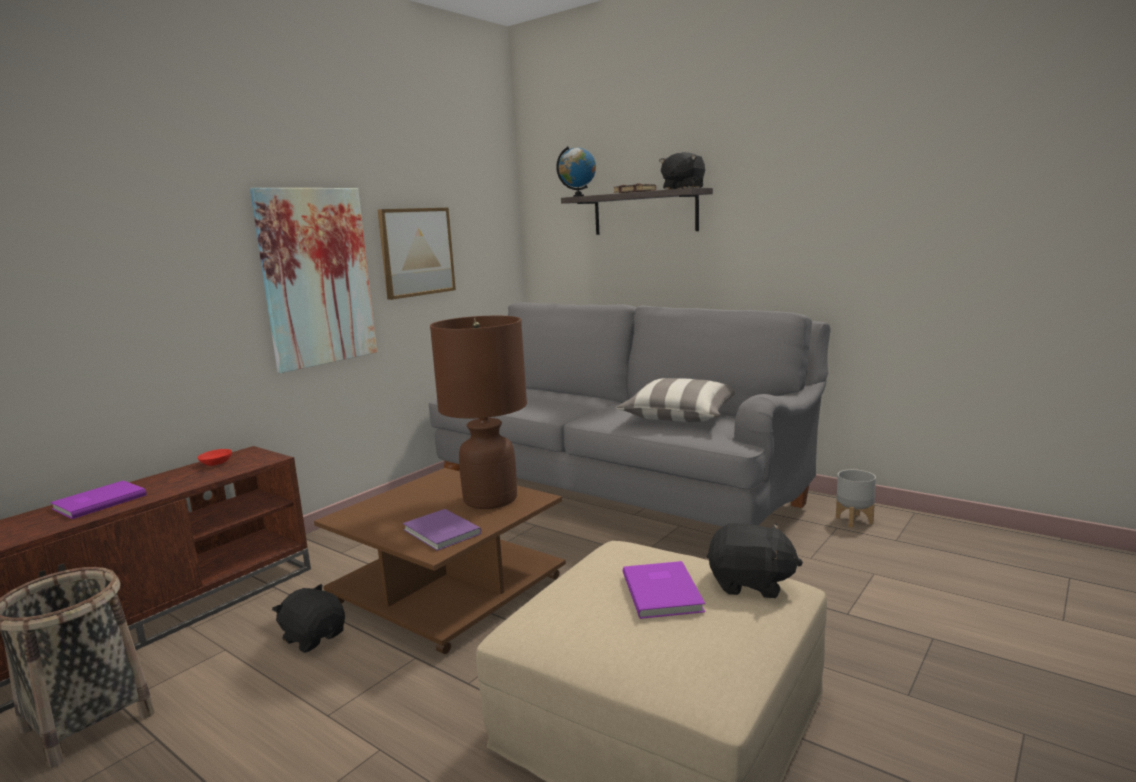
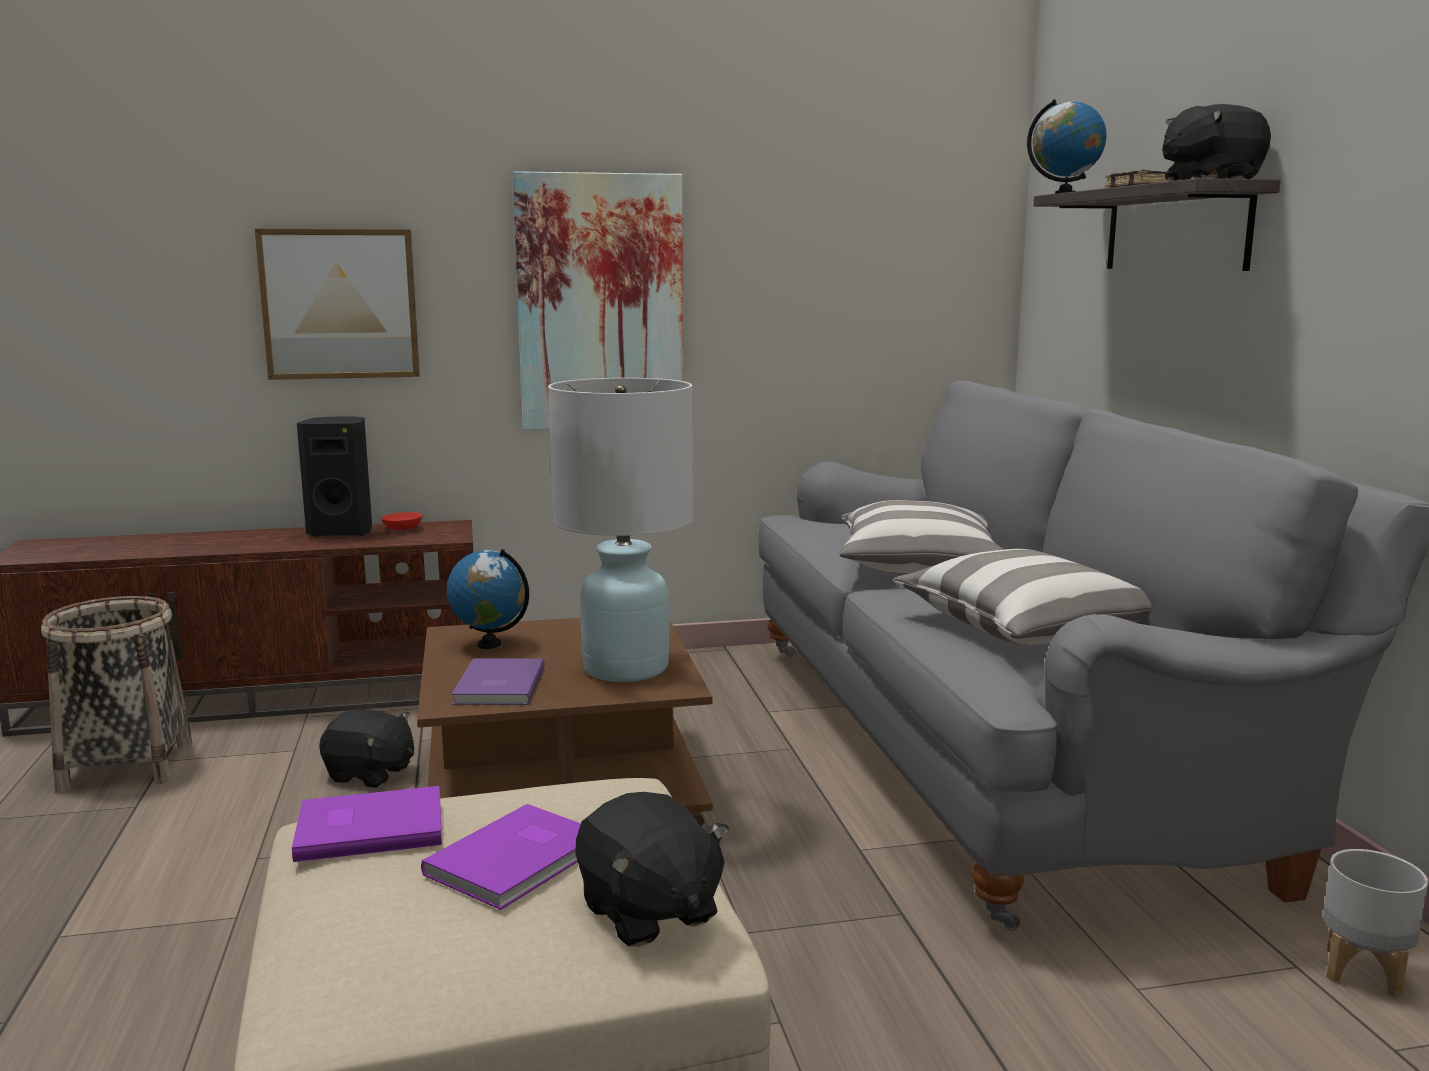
camera: 40 degrees right, 0 degrees up
purple book [50,480,146,519] -> purple book moved to [292,786,442,862]
black plush toy [272,584,345,653] -> black plush toy turned 120 degrees clockwise [319,709,414,788]
picture [378,208,456,300] -> picture moved to [255,229,420,380]
brown table lamp [430,316,527,509] -> white table lamp [548,378,693,682]
none -> black speaker [297,416,372,537]
none -> globe [447,549,529,649]
none -> pillow [840,500,1004,574]

